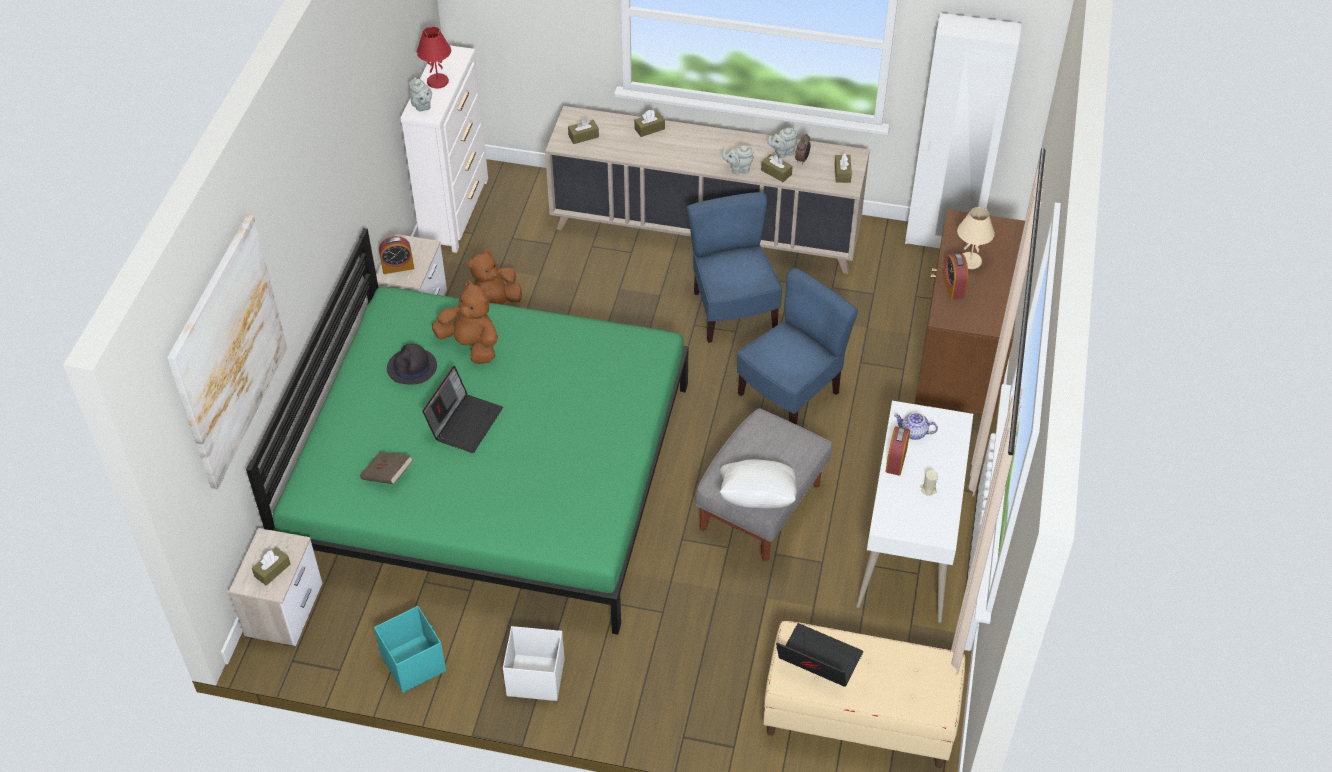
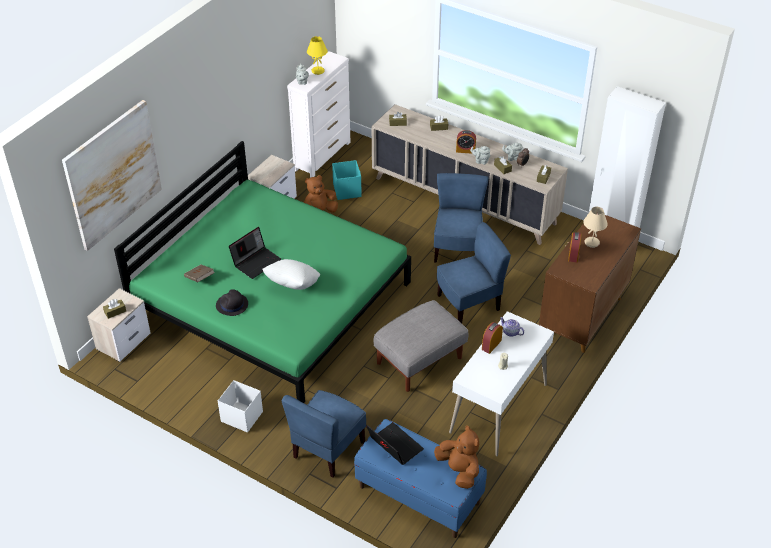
camera: 20 degrees right, 5 degrees down
turquoise storage box [374,606,446,693] -> turquoise storage box moved to [332,160,362,200]
alarm clock [379,236,414,274] -> alarm clock moved to [456,130,476,154]
black hat [387,343,437,384] -> black hat moved to [216,289,248,316]
red table lamp [417,27,451,88] -> yellow table lamp [307,36,328,75]
brown plush toy [432,280,498,364] -> brown plush toy moved to [434,425,479,489]
white pillow [720,459,797,509] -> white pillow moved to [262,259,320,290]
beige bench [763,621,965,768] -> blue bench [354,419,487,538]
none -> blue chair [282,390,366,477]

